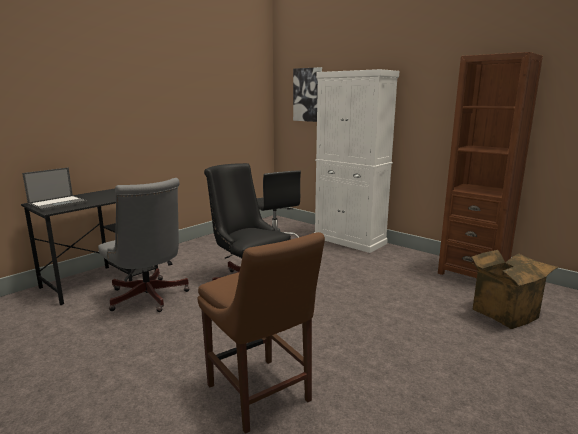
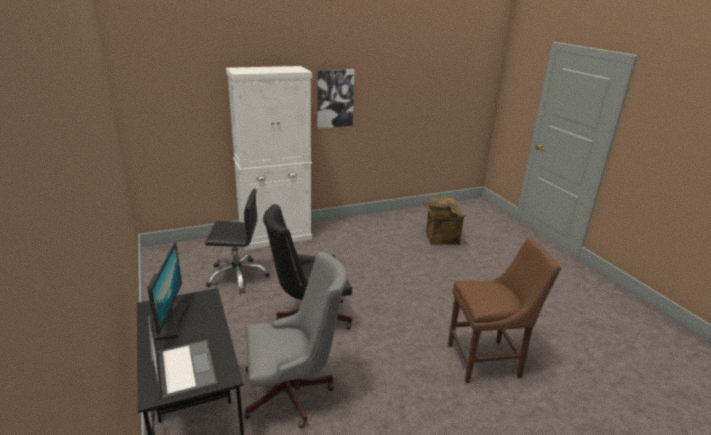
camera: 65 degrees left, 10 degrees up
picture [293,67,322,122] -> picture moved to [317,69,355,128]
brown bookcase [438,52,543,278] -> none
none -> monitor [148,242,190,340]

